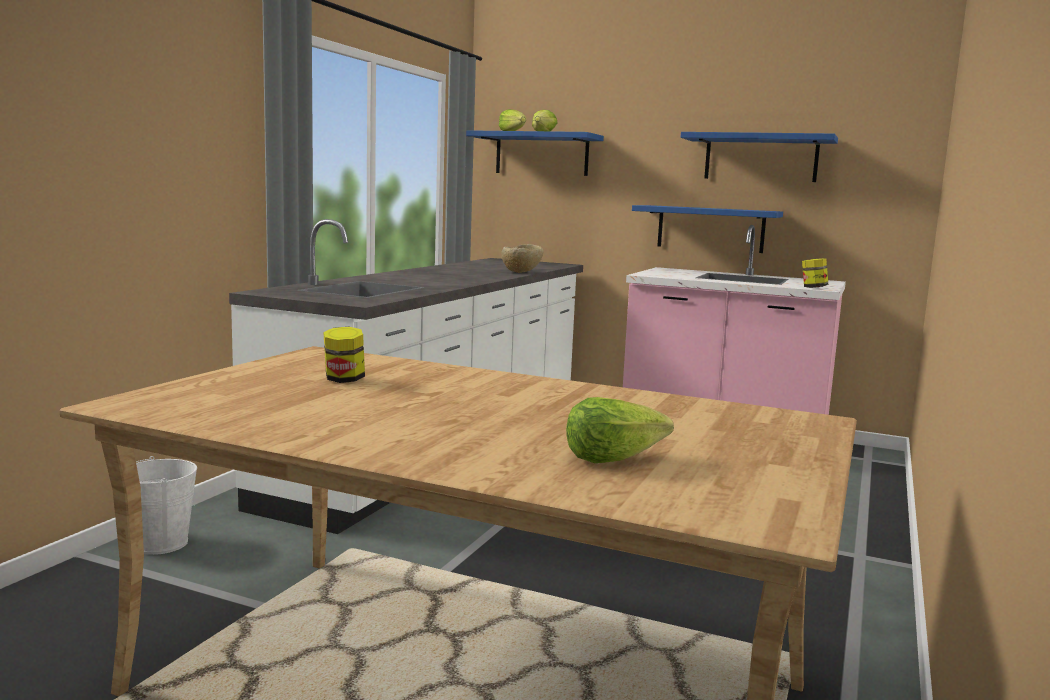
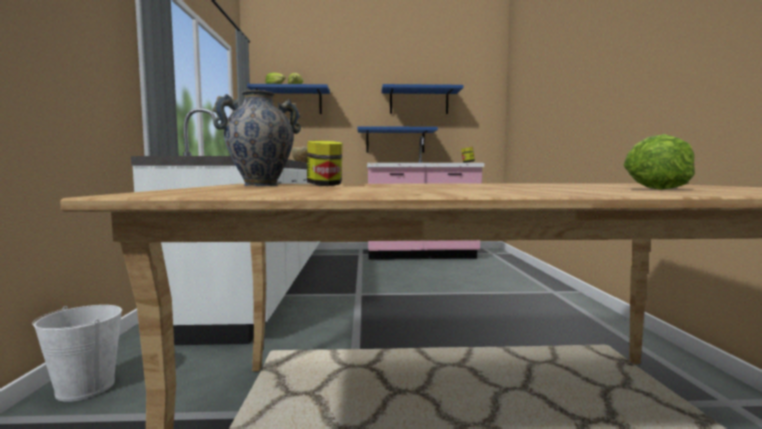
camera: 25 degrees left, 5 degrees down
none -> vase [212,90,301,186]

